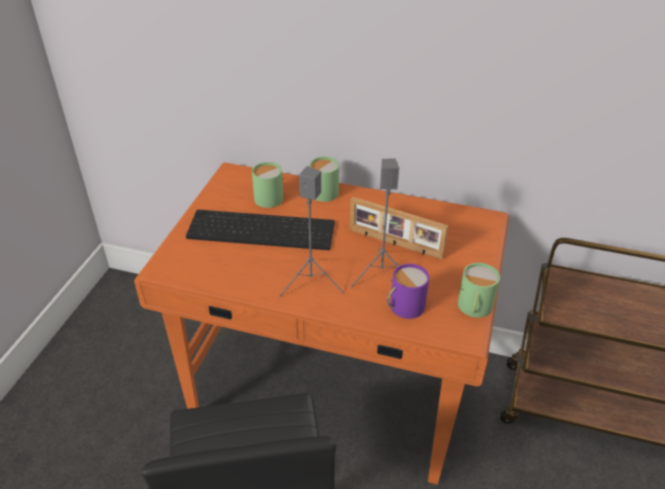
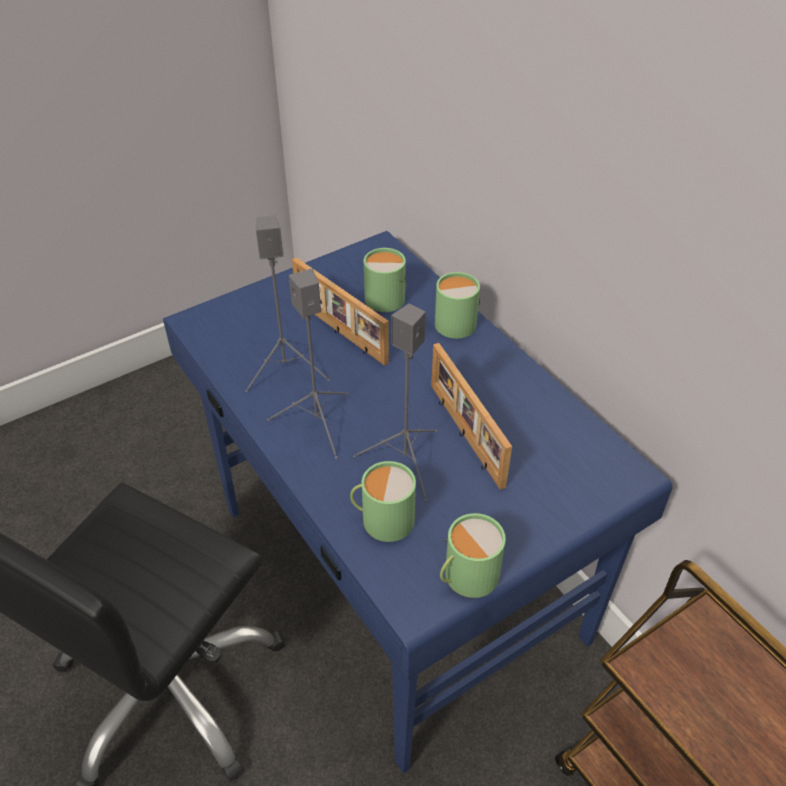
camera: 40 degrees right, 5 degrees up
orange desk [134,163,509,485] -> blue desk [163,231,672,774]
keyboard [186,210,335,250] -> picture frame [292,257,389,366]
purple mug [387,264,429,319] -> green mug [350,461,416,542]
none -> grey speaker [245,215,330,392]

